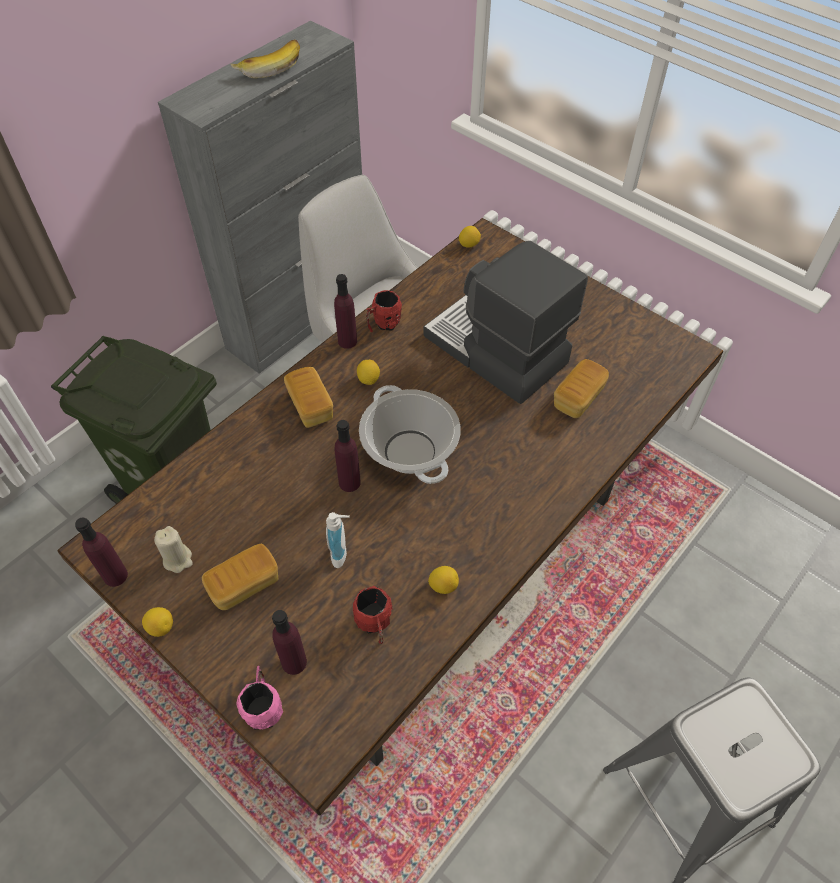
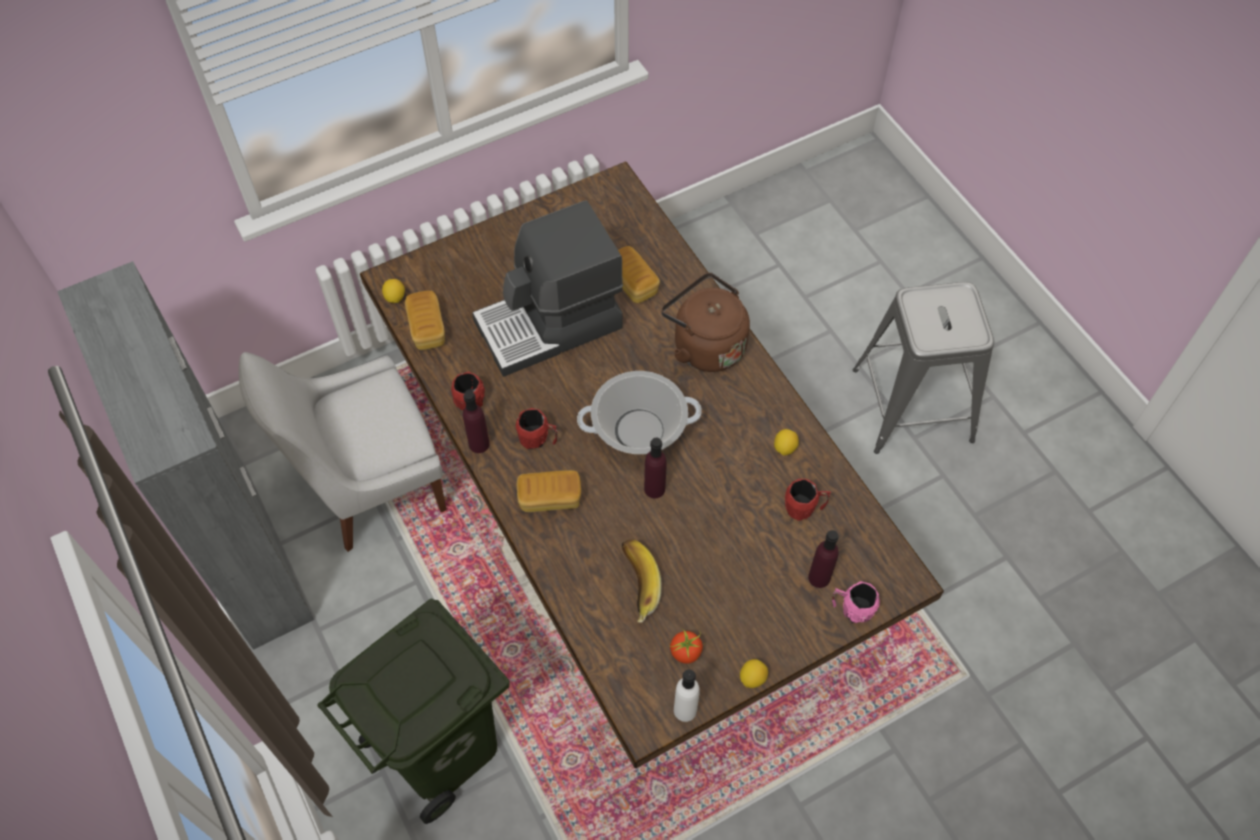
camera: 70 degrees left, 5 degrees up
purple bottle [75,517,128,587] -> white bottle [674,669,700,722]
beige candle [154,526,193,573] -> tomato [670,629,706,664]
bread [202,544,278,610] -> bread moved to [405,291,445,350]
banana [231,39,300,78] -> banana moved to [621,540,662,622]
soap dispenser [326,512,350,568] -> none
lemon [357,360,380,385] -> red mug [516,408,558,449]
none -> brown kettle [662,273,750,372]

